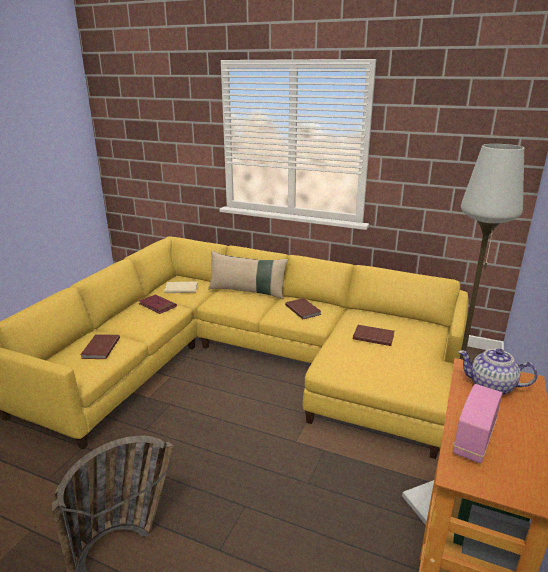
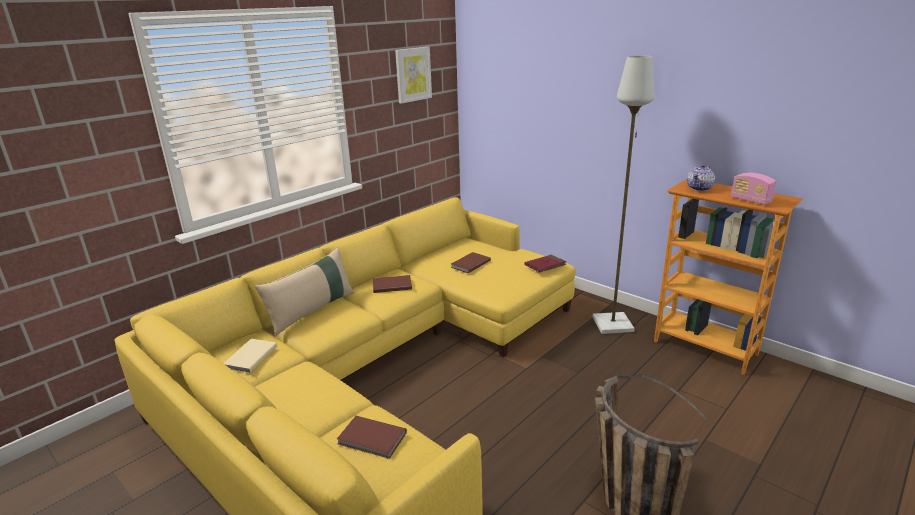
camera: 70 degrees left, 0 degrees up
red book [139,295,177,314] -> red book moved to [524,255,566,273]
none -> picture [395,47,432,104]

